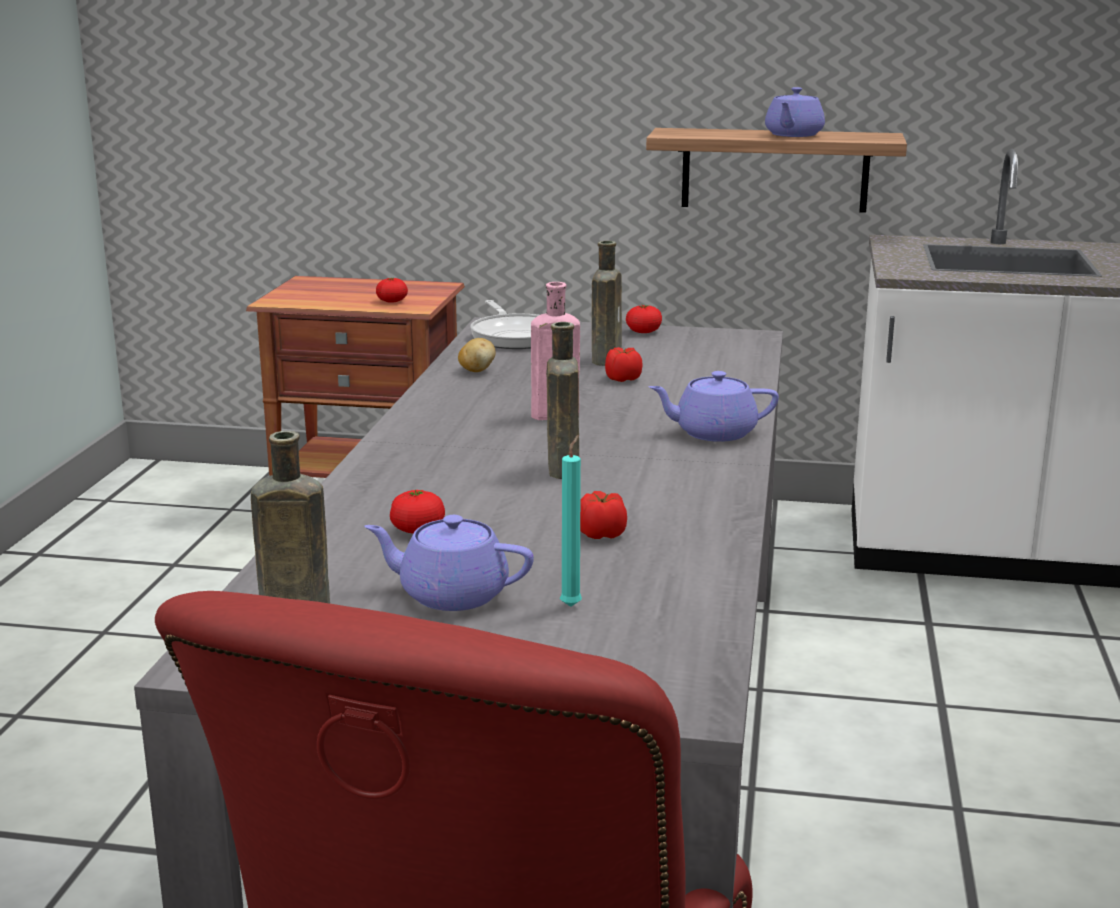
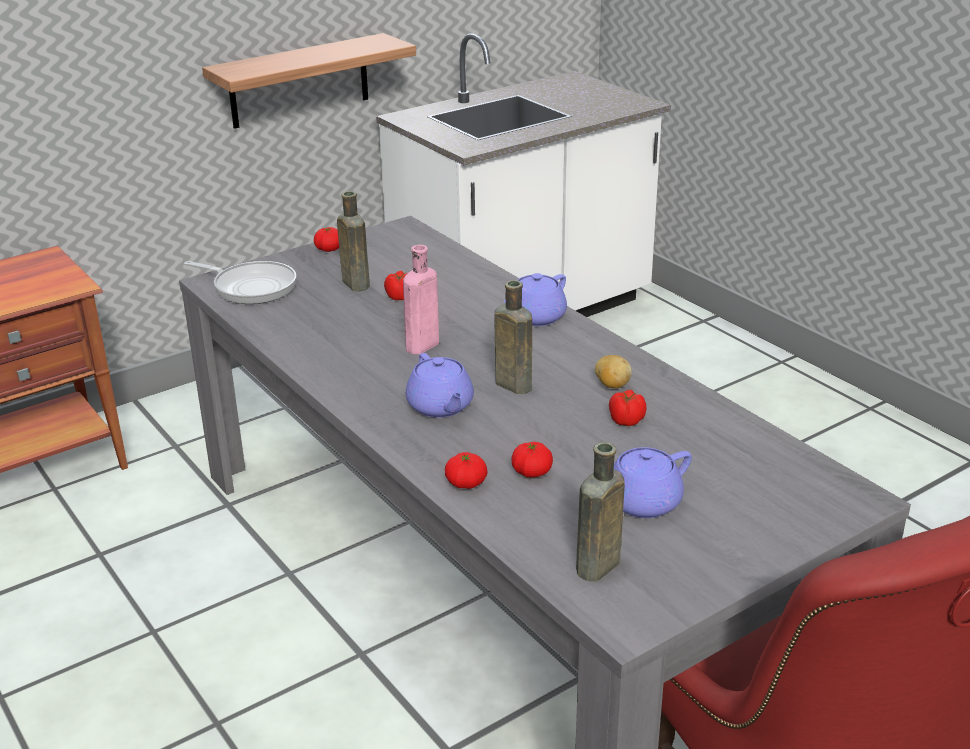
camera: 45 degrees left, 10 degrees up
tomato [376,277,408,303] -> tomato moved to [445,452,487,489]
potato [458,338,495,372] -> potato moved to [595,355,632,388]
turquoise candle [560,435,582,607] -> none
purple teapot [765,87,825,137] -> purple teapot moved to [406,353,474,418]

